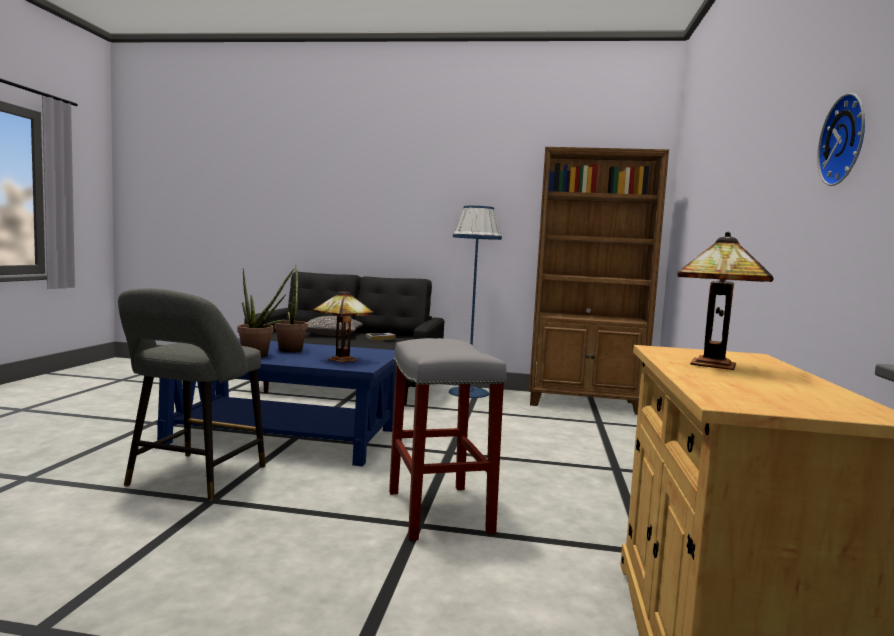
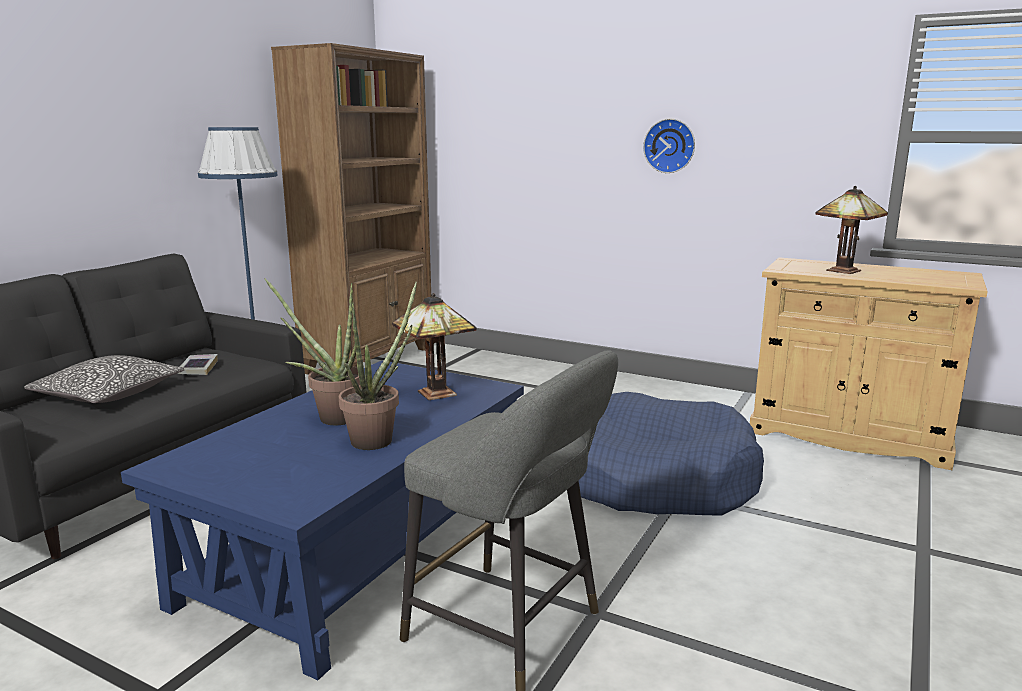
camera: 70 degrees left, 10 degrees up
grey stool [389,338,507,541] -> blue dog bed [579,392,764,516]
wall clock [817,93,865,186] -> wall clock moved to [643,119,695,173]

